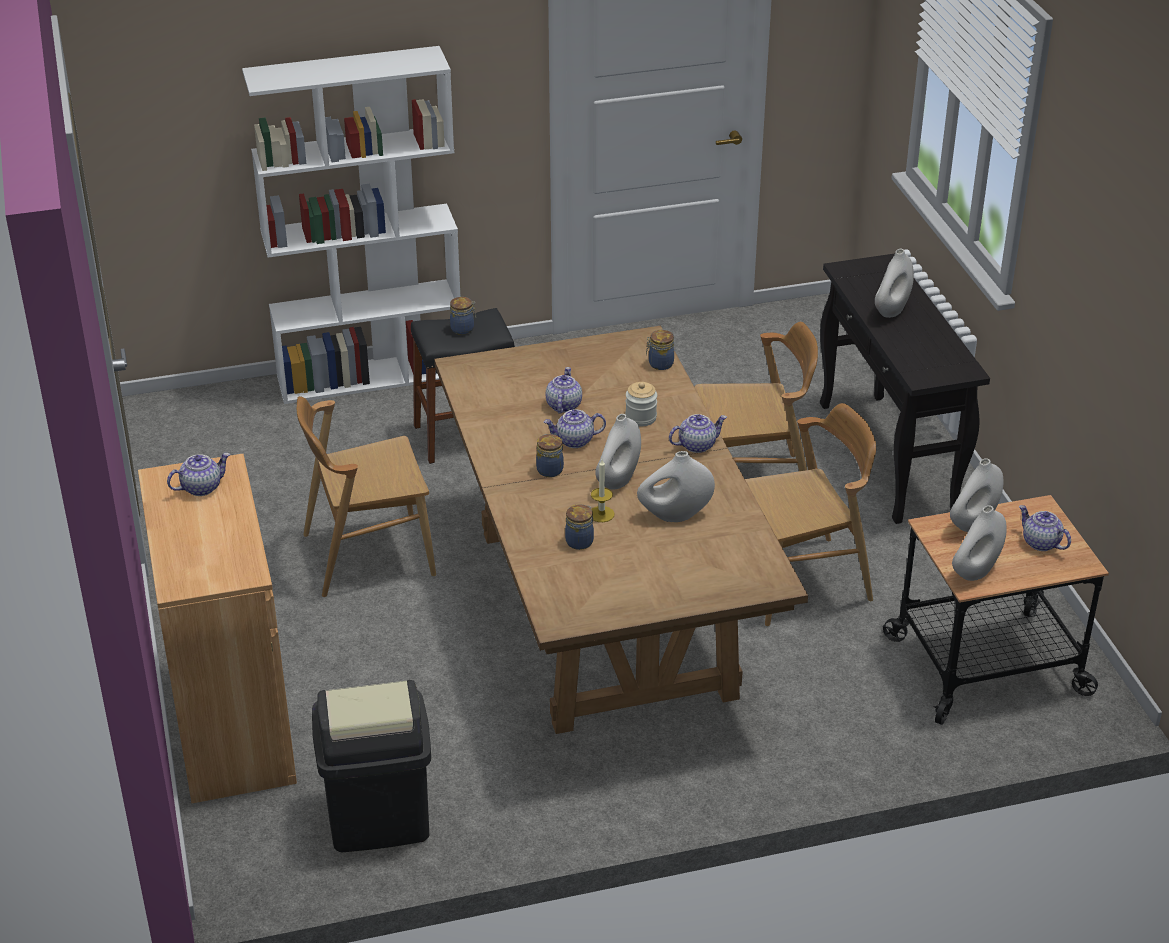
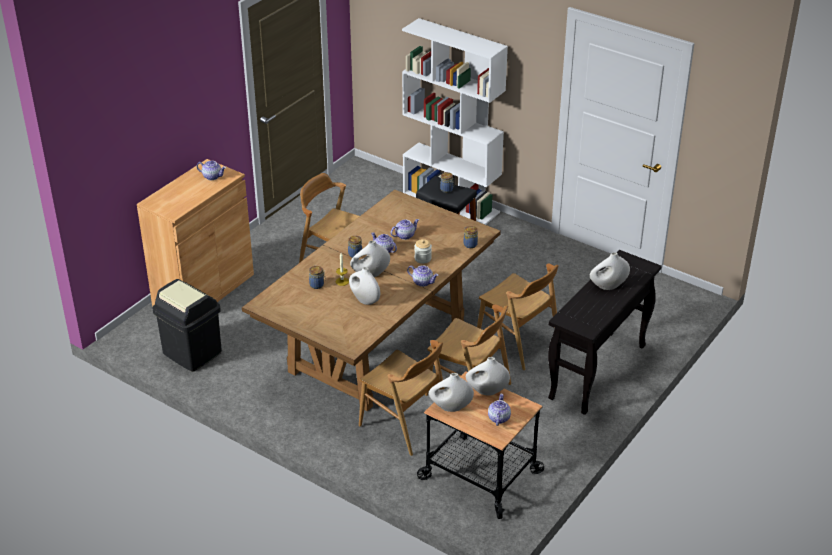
camera: 50 degrees right, 0 degrees up
none -> brown chair [359,340,444,456]

